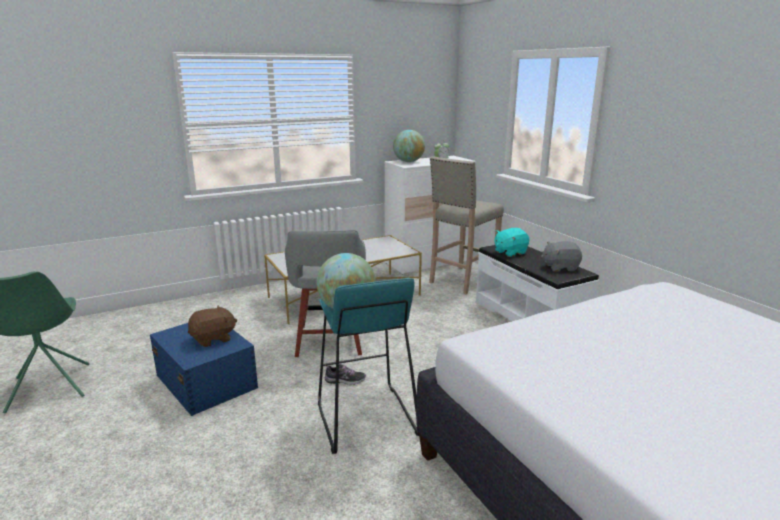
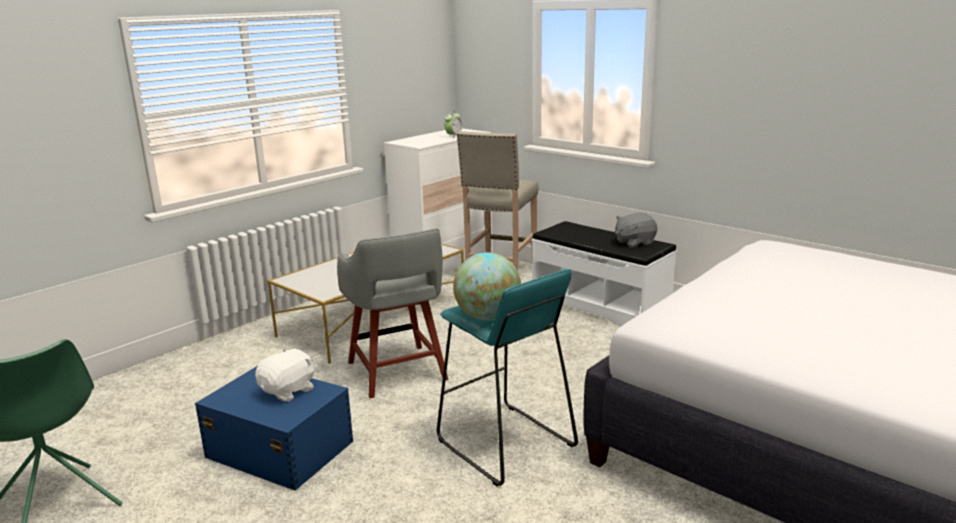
camera: 20 degrees left, 0 degrees up
brown plush toy [188,305,237,347] -> white plush toy [255,348,315,402]
shoe [325,364,366,385] -> none
globe [393,130,425,162] -> none
turquoise plush toy [495,228,529,257] -> none

